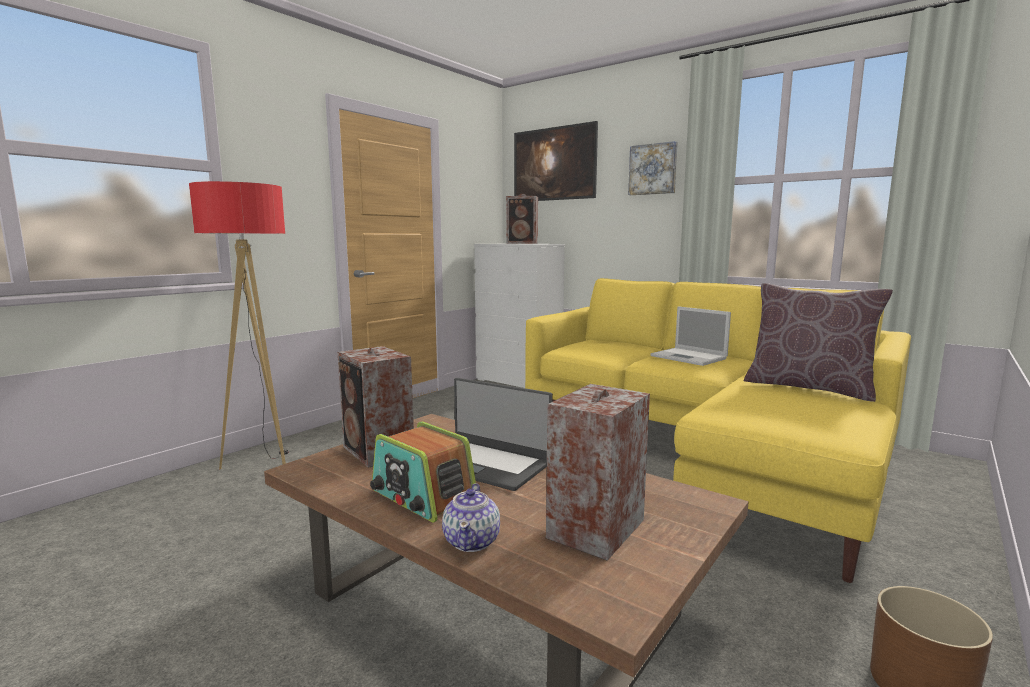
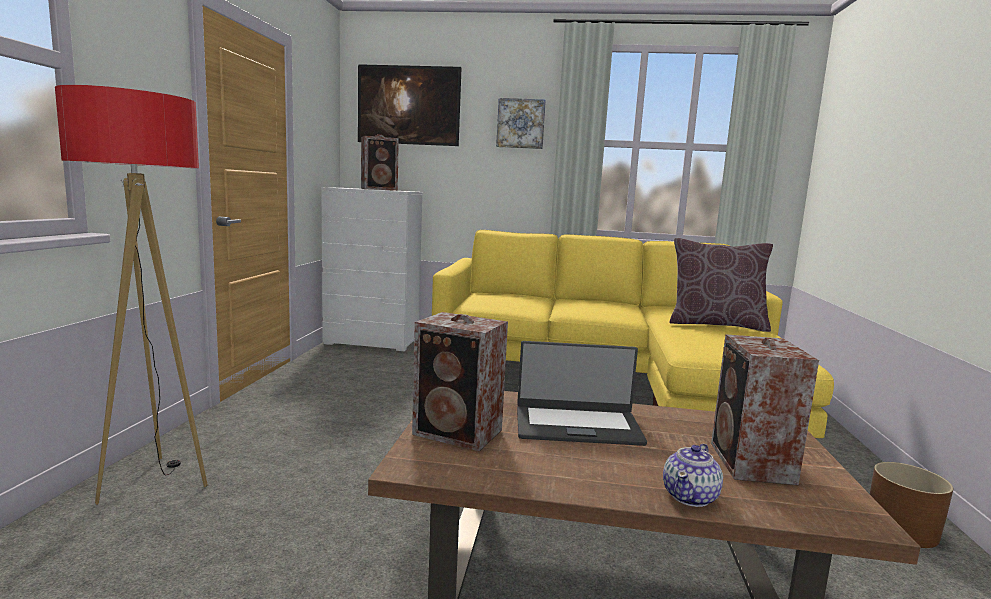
camera: 30 degrees left, 0 degrees up
radio [370,421,476,523] -> none
teapot [442,483,500,552] -> teapot turned 60 degrees clockwise [663,443,723,507]
laptop [651,306,731,366] -> none

